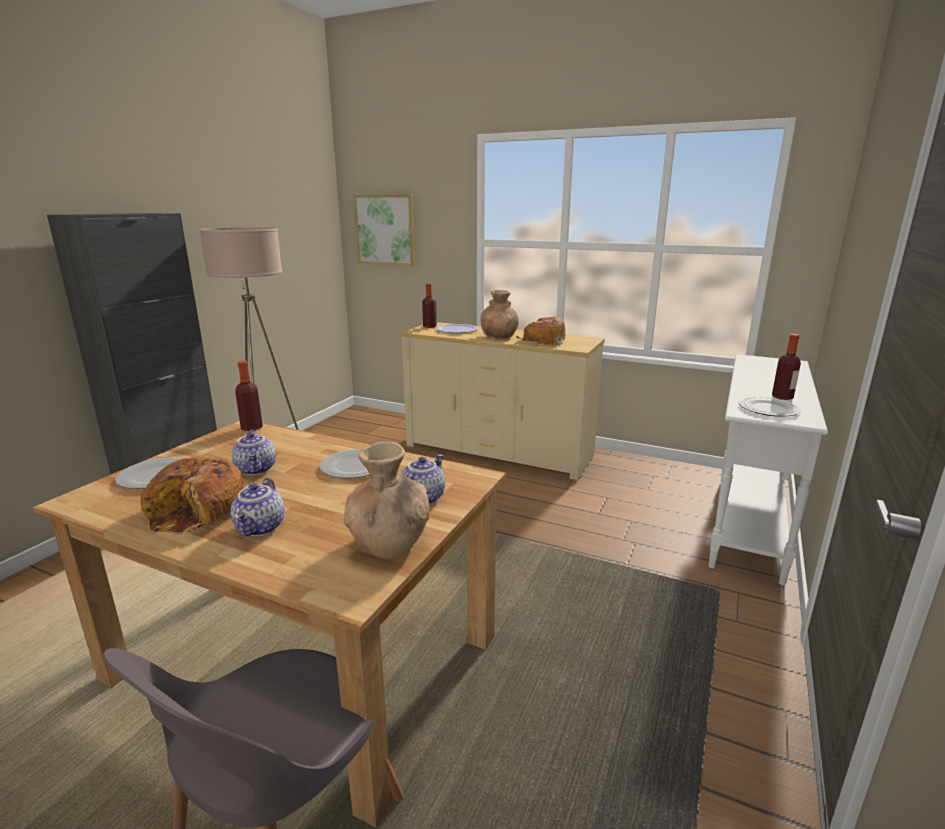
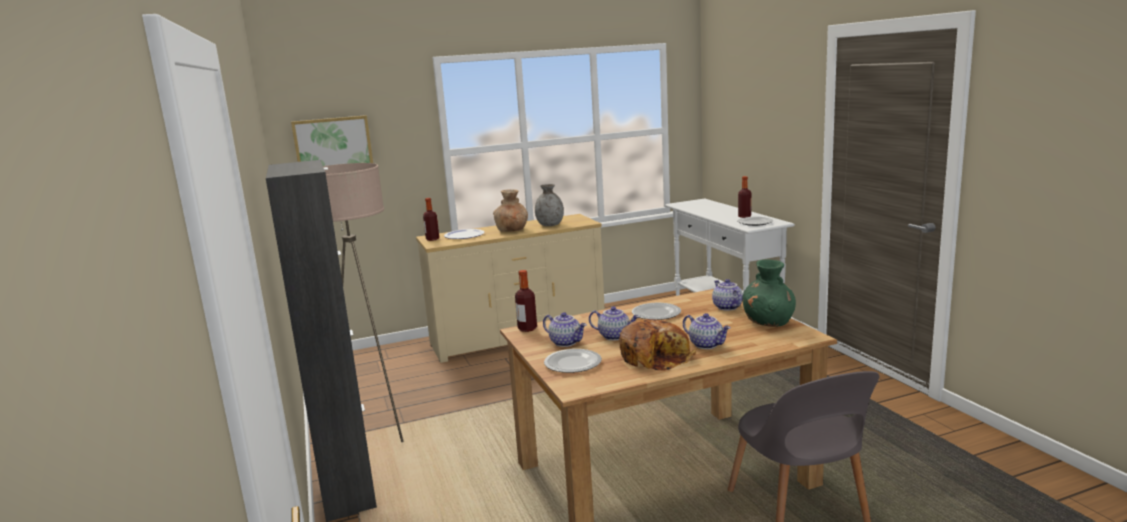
camera: 45 degrees left, 5 degrees down
brown vase [343,442,430,559] -> green vase [743,260,796,327]
bread [517,317,565,345] -> grey vase [535,184,564,226]
none -> teapot [543,312,587,347]

